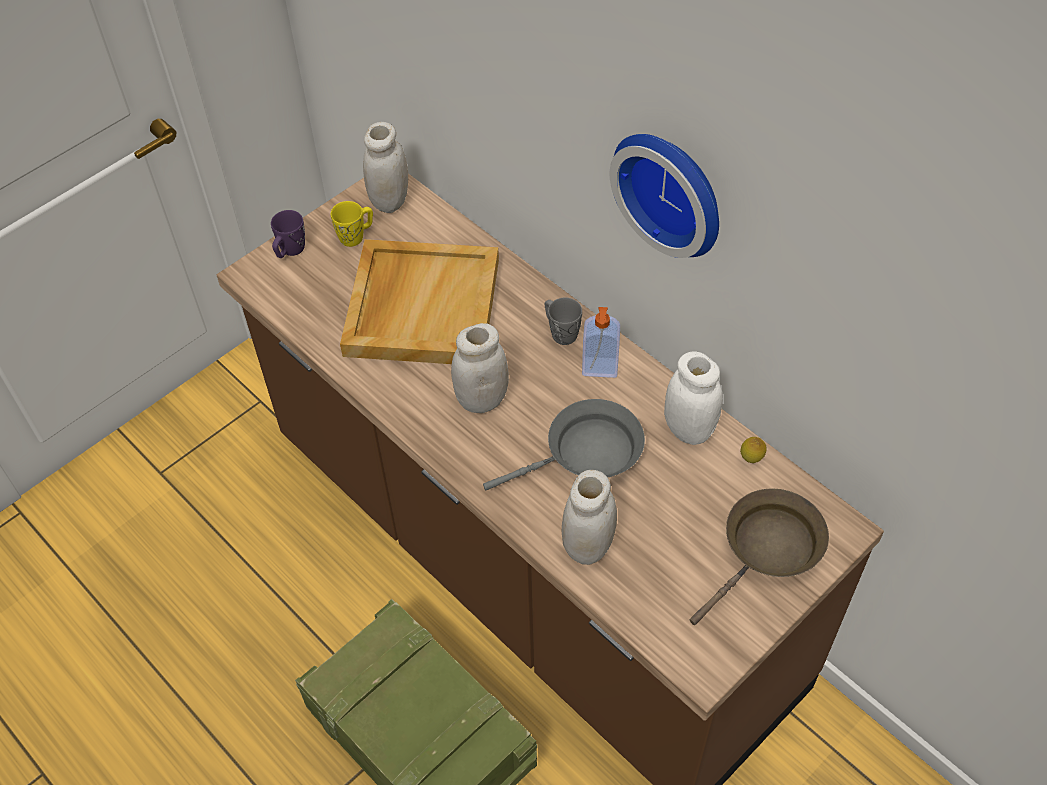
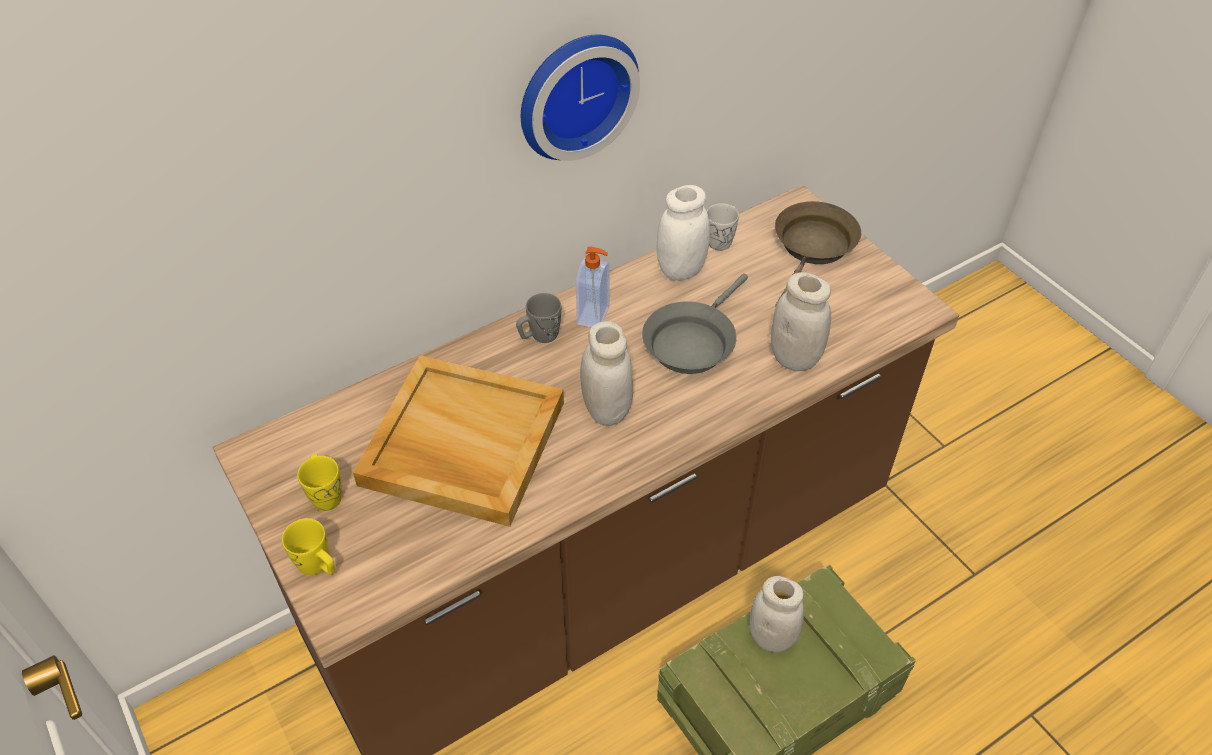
camera: 80 degrees left, 5 degrees down
purple mug [271,210,305,258] -> yellow mug [282,518,335,575]
white jar [363,122,408,213] -> white jar moved to [750,576,804,652]
grey frying pan [483,399,645,491] -> grey frying pan turned 135 degrees counterclockwise [642,273,748,374]
brown frying pan [690,488,829,625] -> brown frying pan turned 60 degrees clockwise [775,201,861,307]
lemon [740,437,766,463] -> white mug [707,203,739,251]

